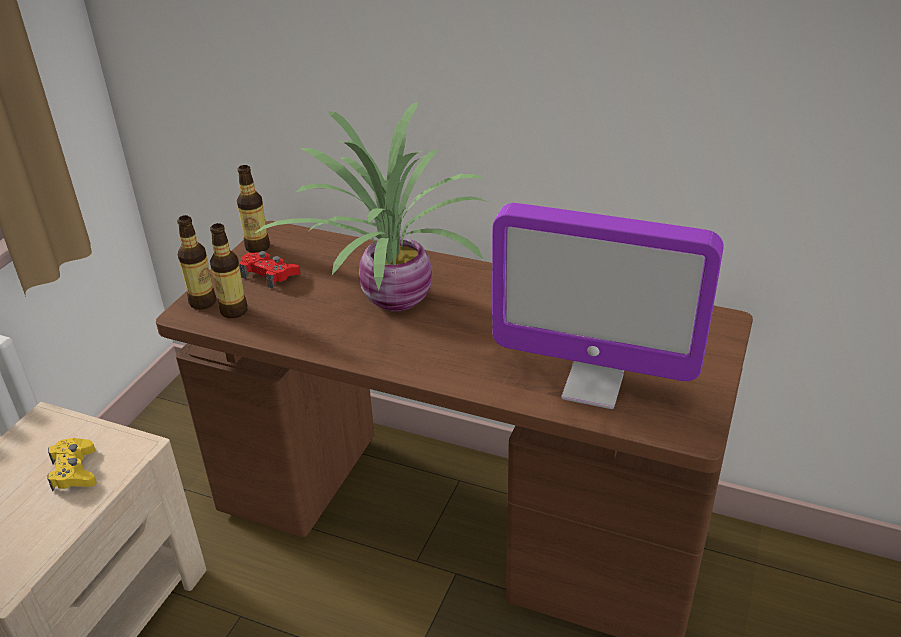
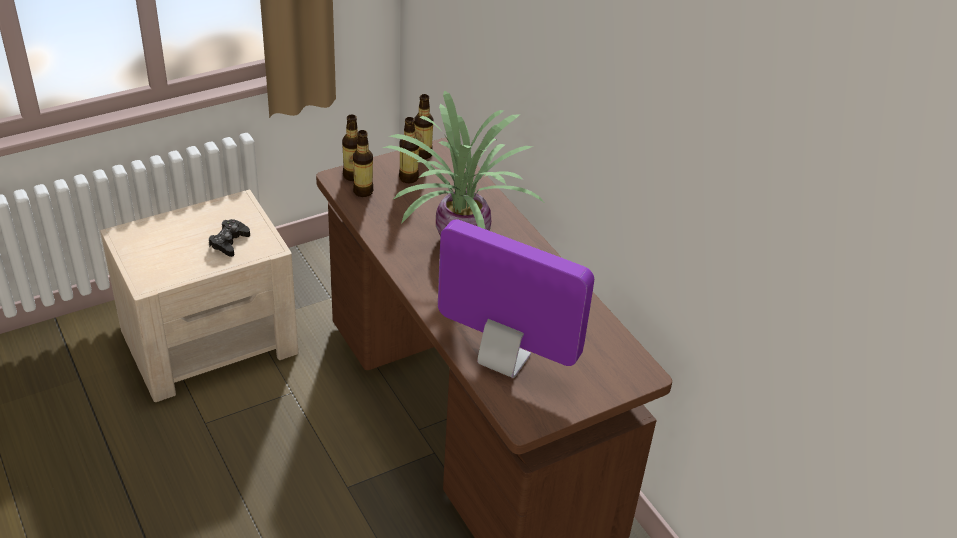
camera: 35 degrees right, 5 degrees up
yellow game controller [48,438,97,492] -> black game controller [209,219,250,257]
red game controller [239,251,300,289] -> bottle [399,117,419,184]
monitor [492,203,724,409] -> monitor turned 150 degrees clockwise [438,219,594,378]

